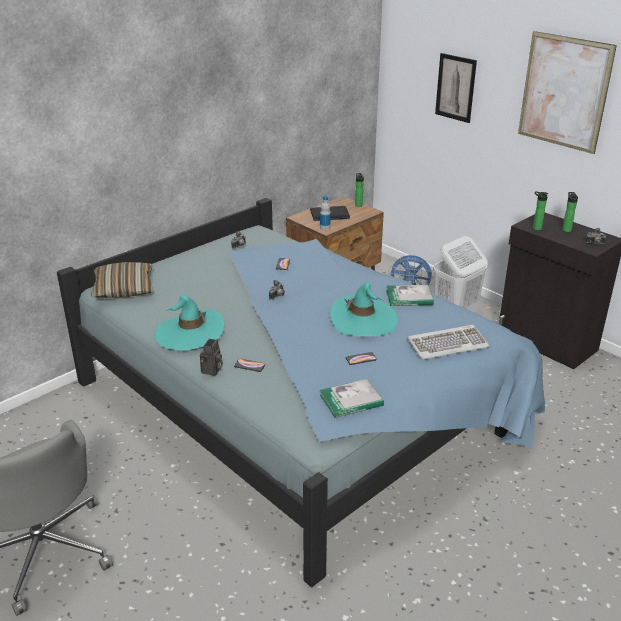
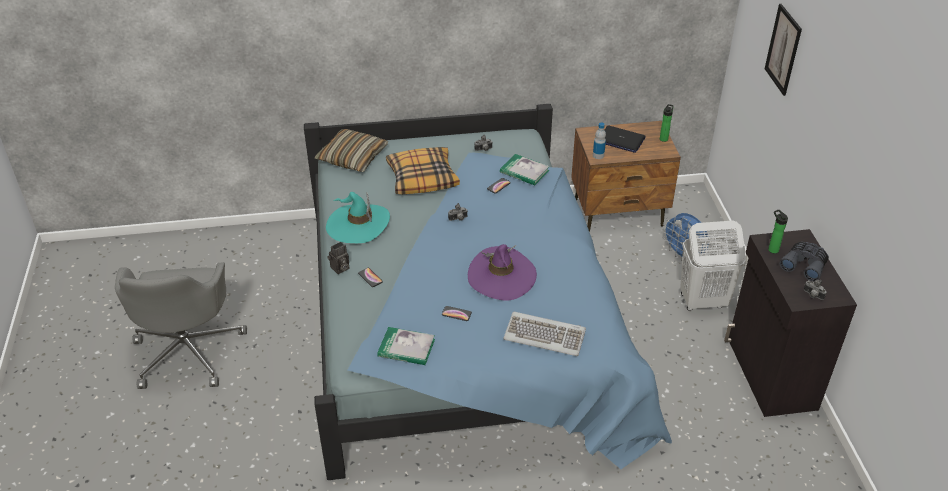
camera: 35 degrees right, 10 degrees up
turquoise hat [330,282,399,336] -> purple hat [468,244,537,301]
book [386,285,434,306] -> book moved to [500,154,550,186]
picture [518,31,617,154] -> none
bottle [562,192,578,232] -> grey binoculars [779,241,829,282]
none -> pillow [386,147,460,194]

